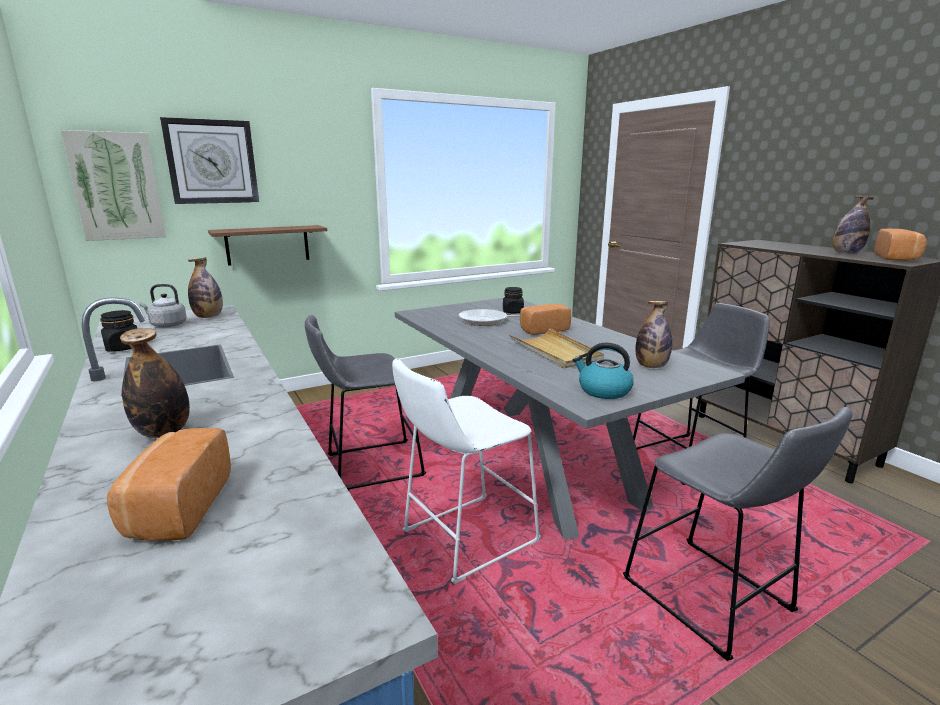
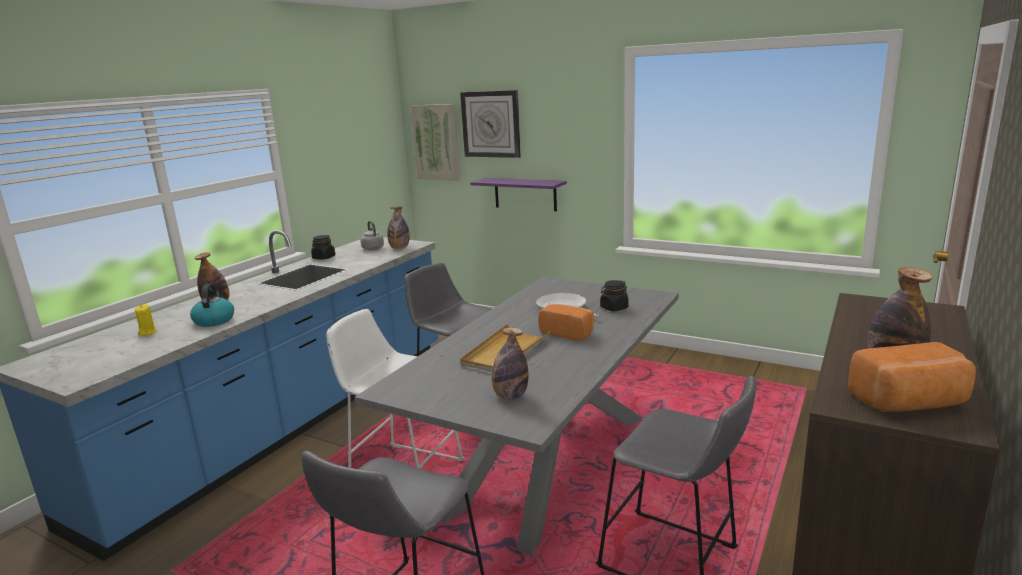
camera: 60 degrees right, 0 degrees up
bread [107,428,231,540] -> yellow candle [135,305,157,336]
brown shelf [208,225,327,266] -> purple shelf [470,178,567,211]
kettle [573,343,634,399] -> kettle moved to [190,284,234,327]

